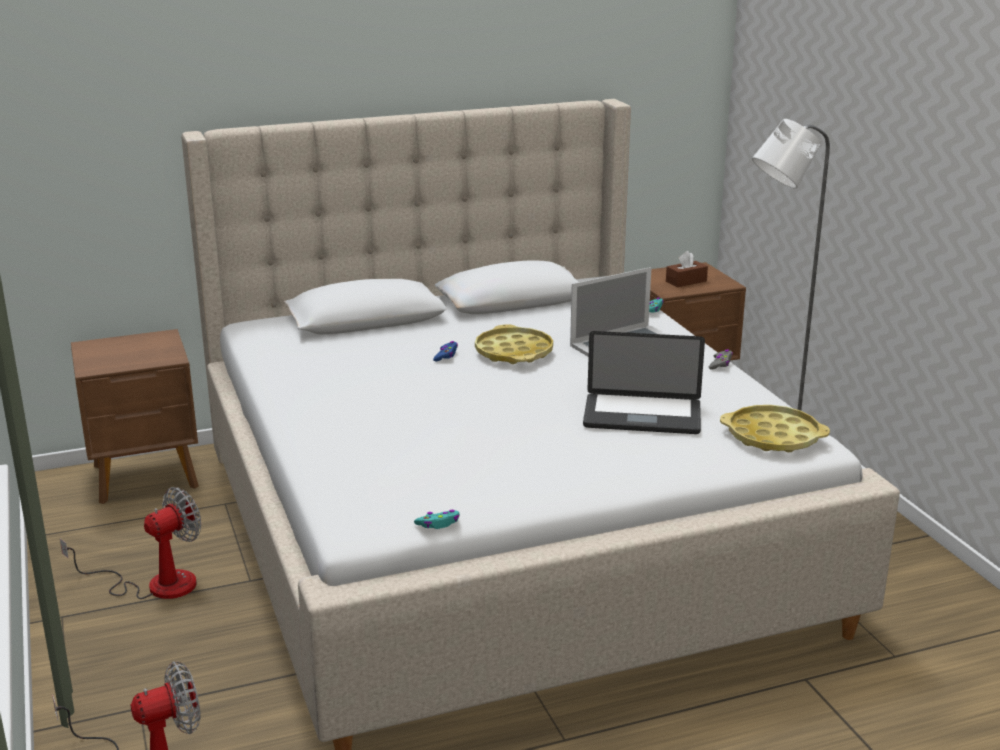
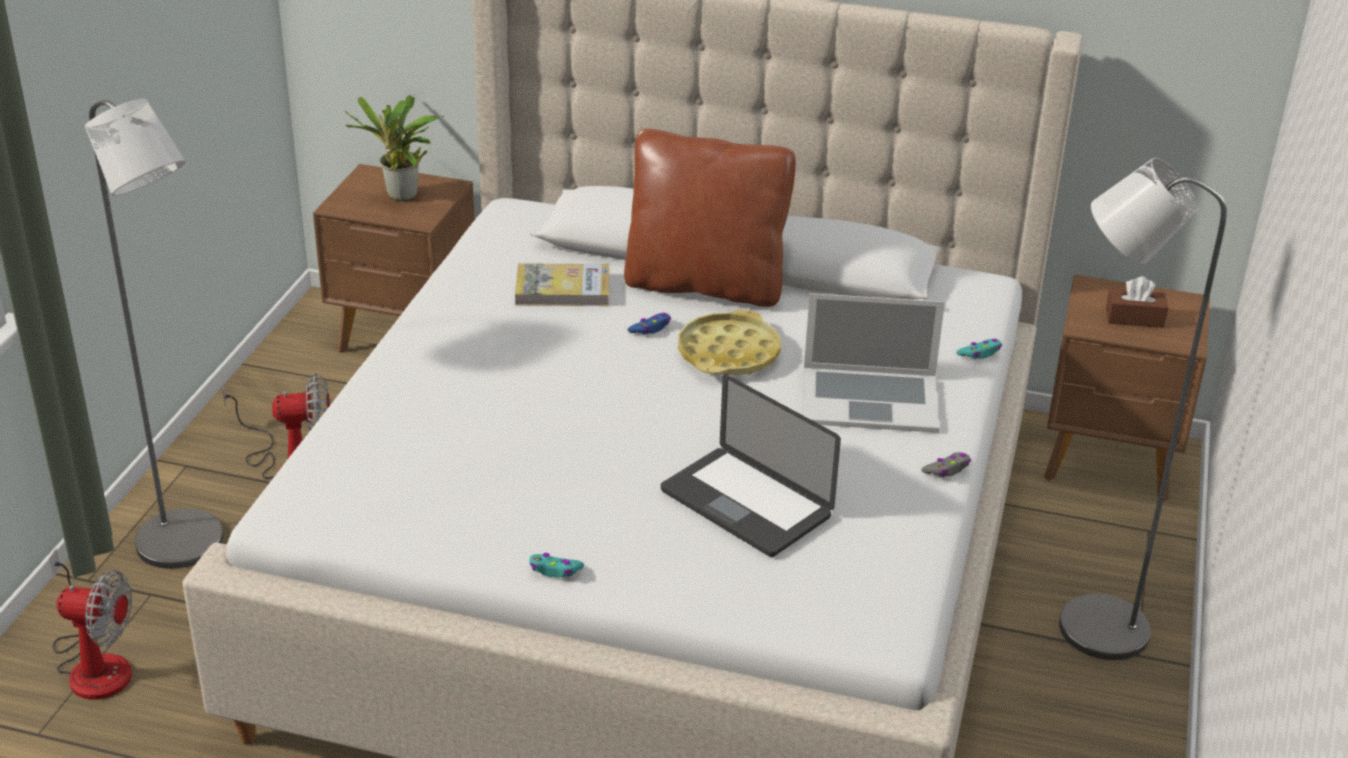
camera: 35 degrees right, 10 degrees up
turquoise game controller [414,510,460,529] -> turquoise game controller moved to [529,553,584,578]
yellow tray [720,405,830,452] -> none
none -> grey floor lamp [85,98,223,569]
none -> potted plant [345,95,444,201]
none -> book [515,263,609,306]
none -> brown pillow [624,129,796,307]

